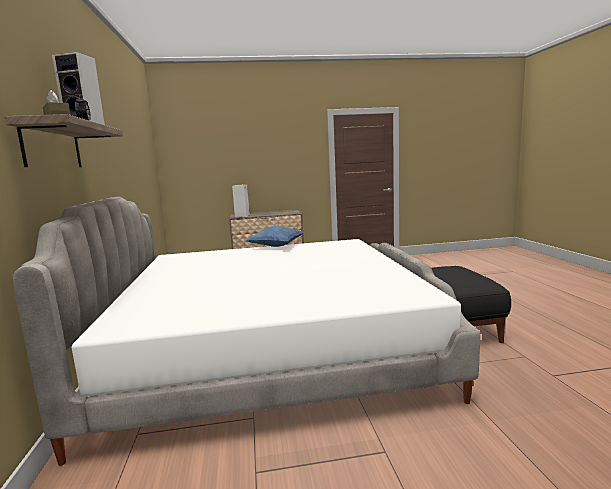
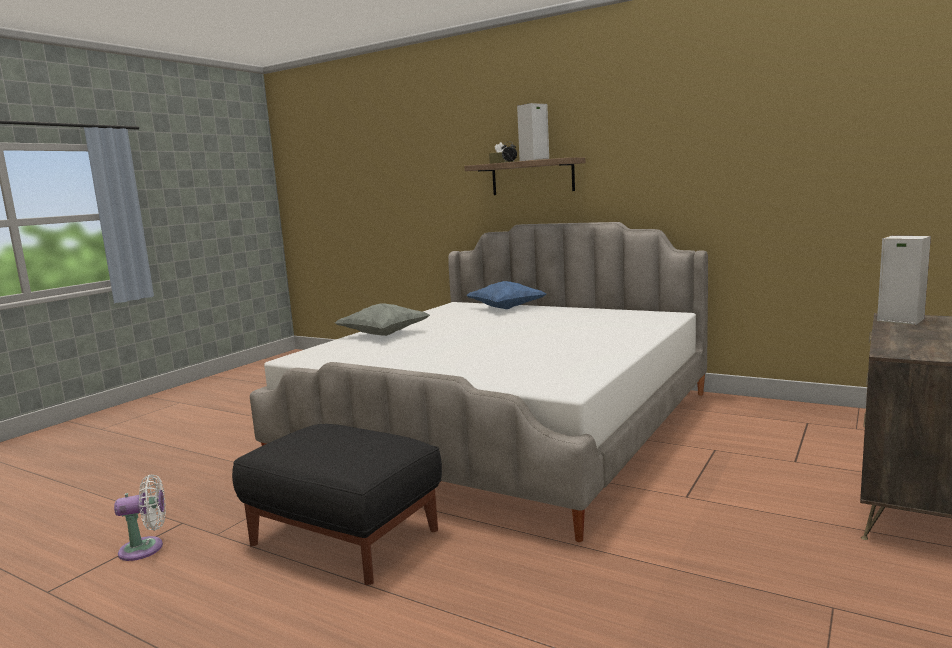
camera: 130 degrees right, 0 degrees up
blue pillow [246,225,304,247] -> blue pillow moved to [466,281,546,309]
none -> white fan [114,475,166,561]
none -> grey pillow [335,303,430,336]

